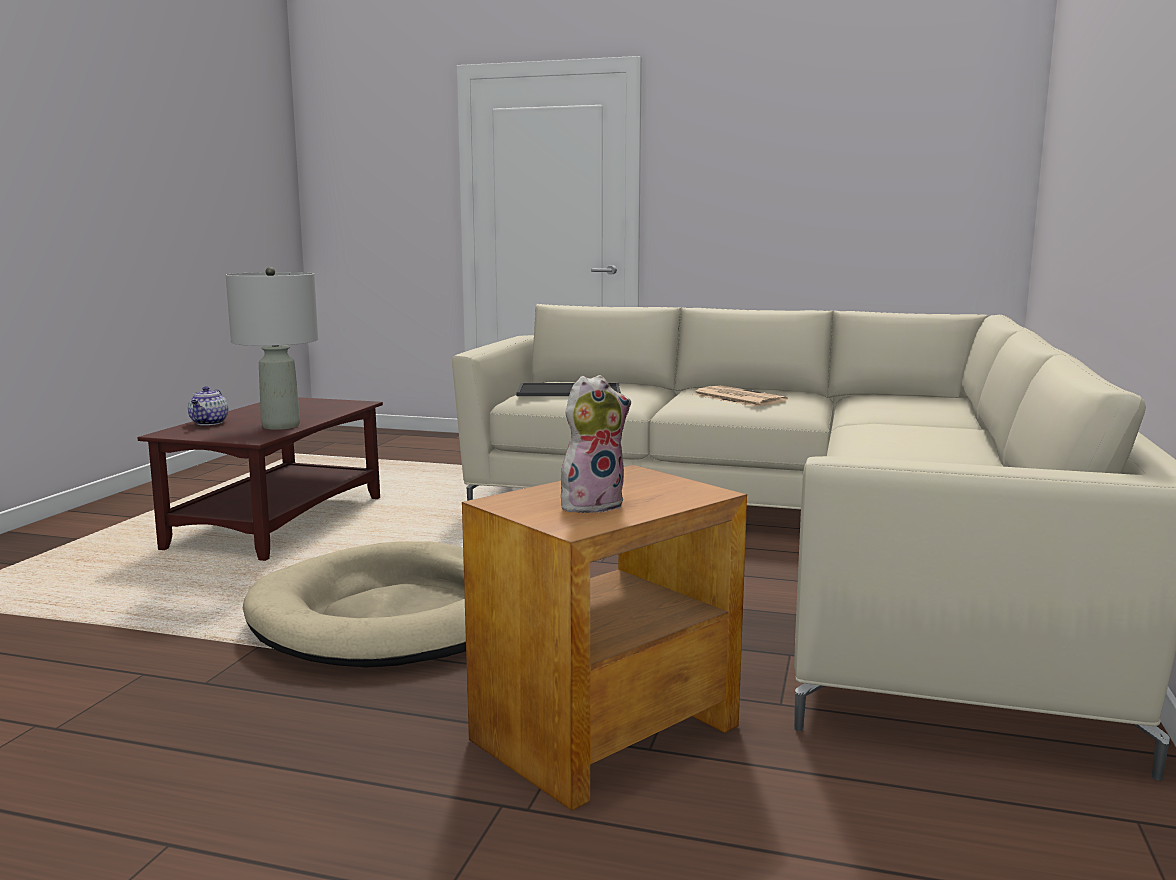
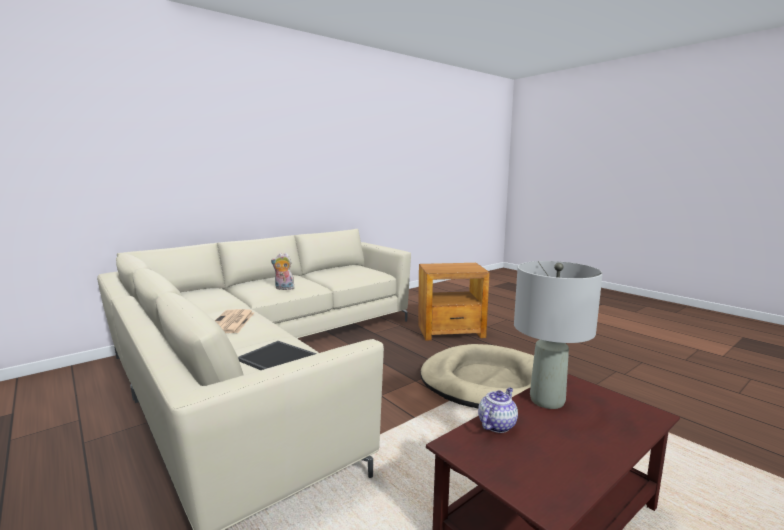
camera: 145 degrees left, 0 degrees up
teapot [188,386,228,425] -> teapot moved to [478,388,518,433]
plush toy [561,375,631,513] -> plush toy moved to [271,253,295,290]

